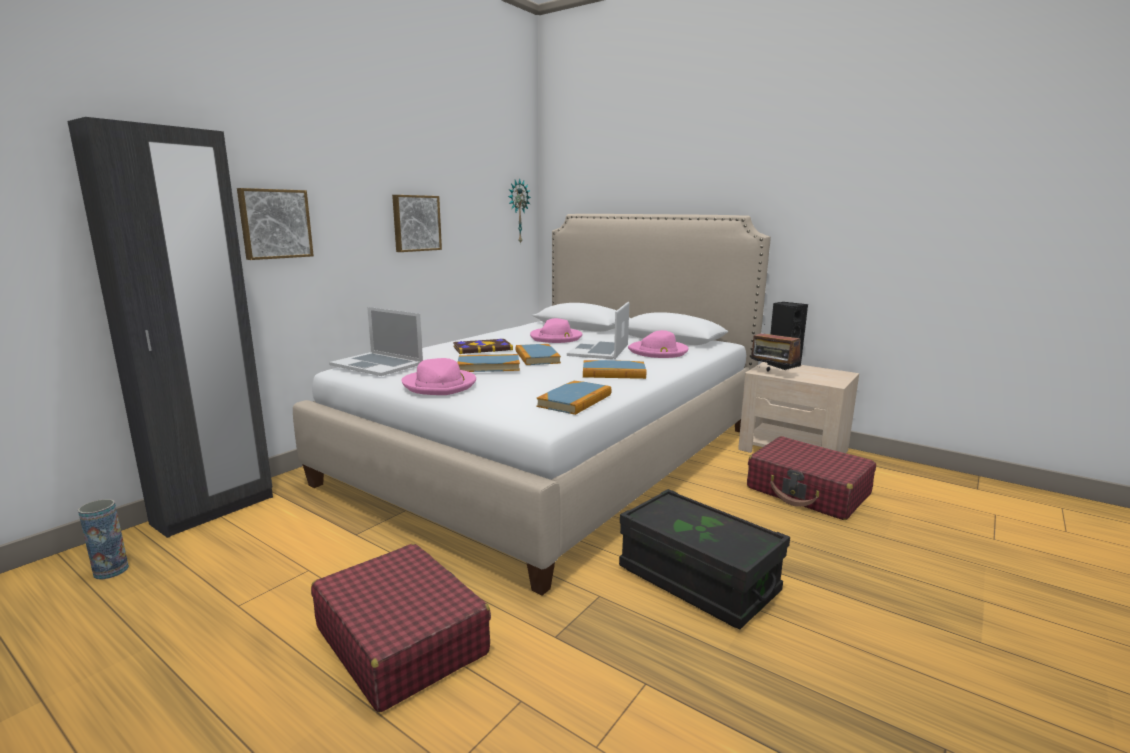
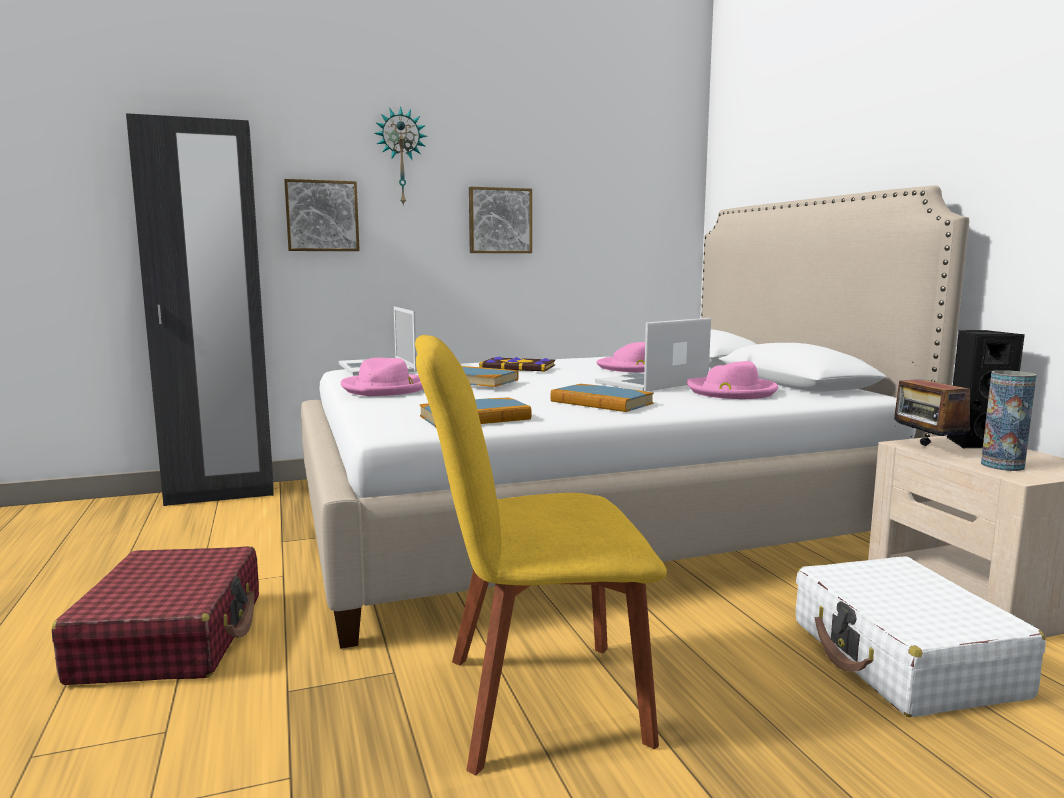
camera: 35 degrees right, 5 degrees down
vase [78,499,129,579] -> vase moved to [981,370,1037,471]
wall clock [508,178,531,244] -> wall clock moved to [374,106,427,207]
book [516,344,561,365] -> none
black storage box [619,489,790,630] -> yellow chair [415,335,667,776]
red suitcase [747,436,876,520] -> white suitcase [796,556,1046,717]

